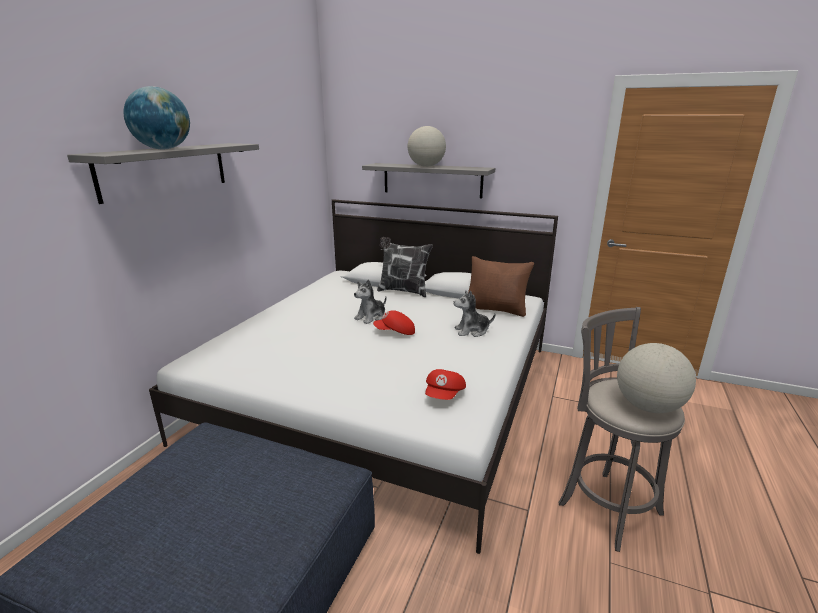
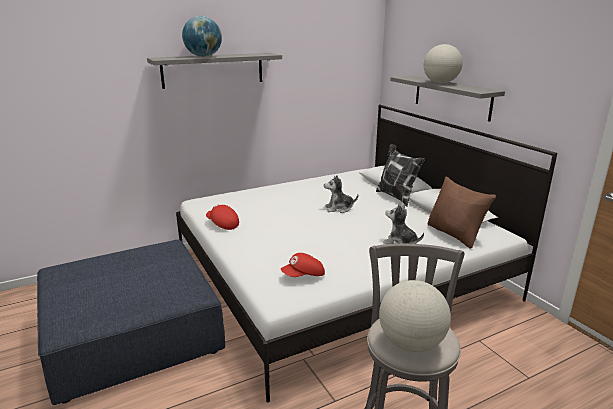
camera: 40 degrees right, 0 degrees up
red cap [373,310,415,335] -> red cap moved to [206,205,239,230]

